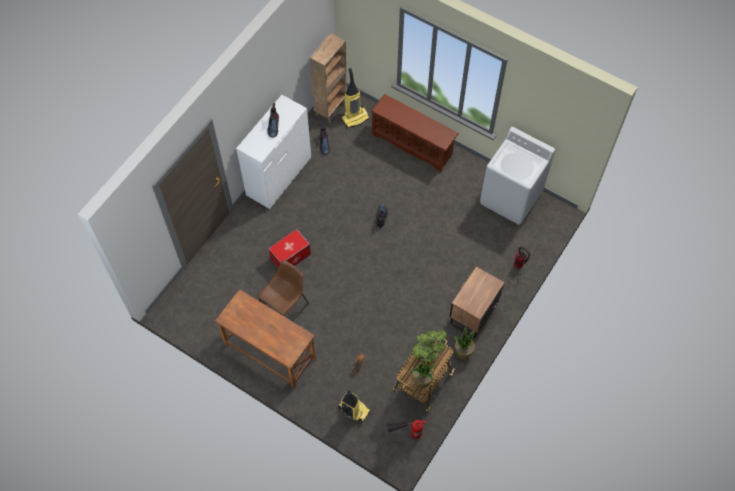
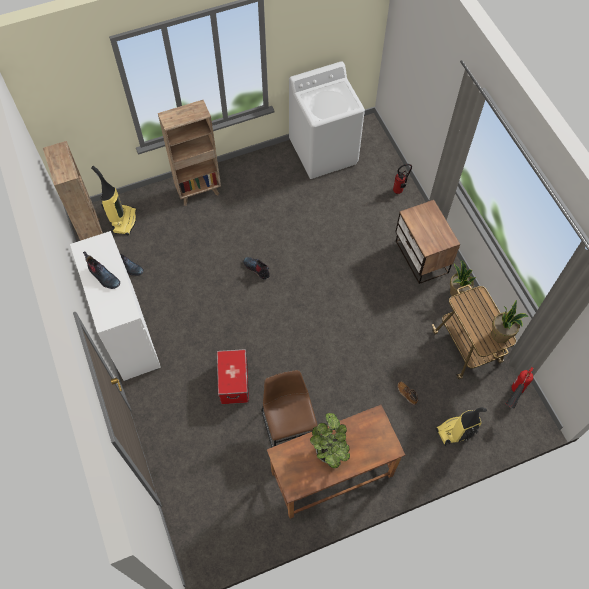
camera: 55 degrees left, 0 degrees up
brown shoe rack [371,94,459,172] -> brown bookcase [158,100,221,206]
potted plant [413,329,447,362] -> potted plant moved to [310,413,350,468]

